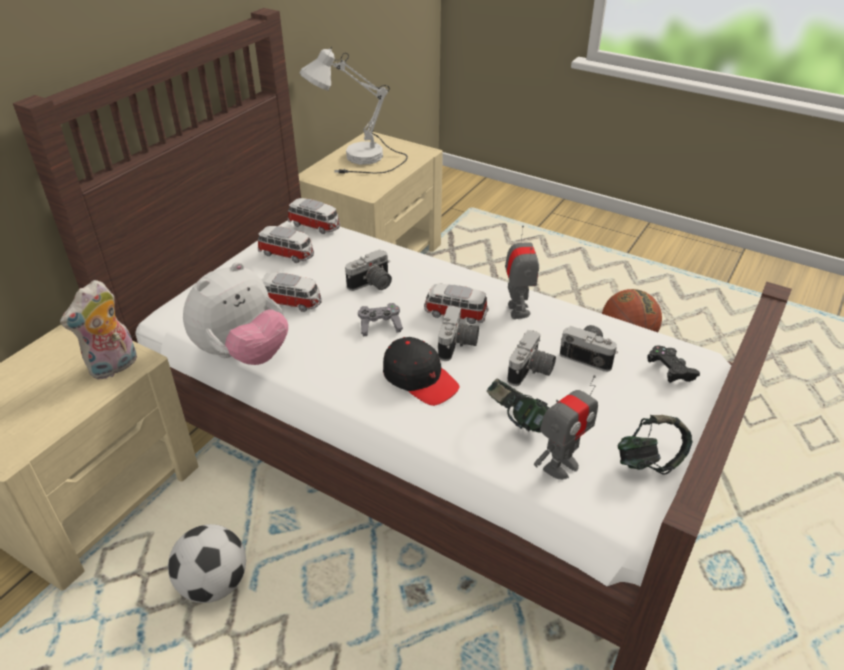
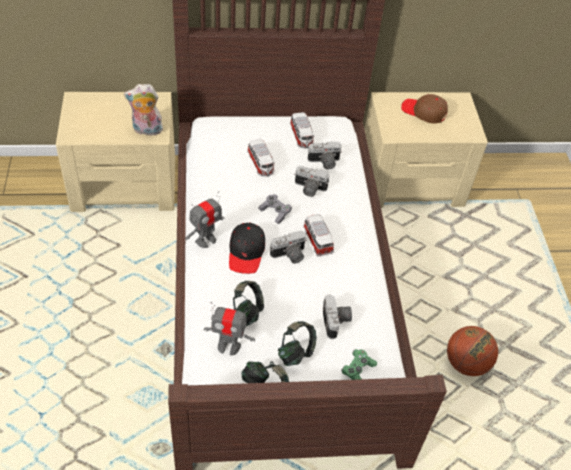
camera: 50 degrees right, 10 degrees up
football [168,524,246,603] -> none
plush toy [183,262,288,365] -> none
toy car [288,198,340,234] -> none
white table lamp [300,47,408,174] -> brown cap [401,94,448,123]
toy robot [505,226,539,319] -> toy robot moved to [185,191,225,248]
camera [507,330,556,386] -> camera moved to [308,142,342,169]
black game controller [647,345,700,383] -> green game controller [341,349,377,380]
none -> headphones [278,321,317,366]

